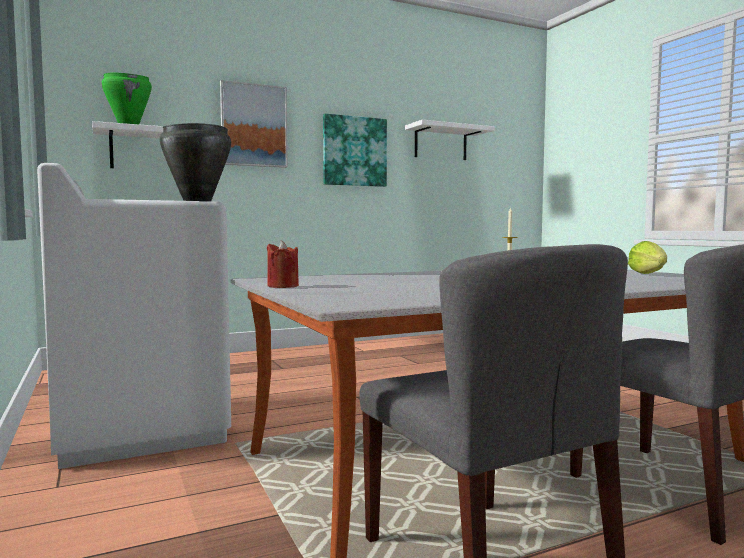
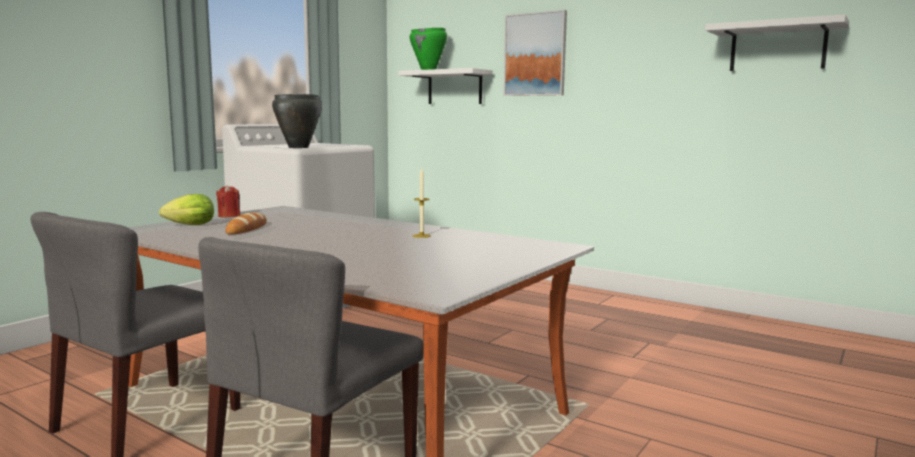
camera: 60 degrees right, 5 degrees up
picture [323,114,387,187] -> none
lettuce [628,241,667,274] -> lettuce moved to [159,194,214,225]
none -> bread [225,213,267,235]

